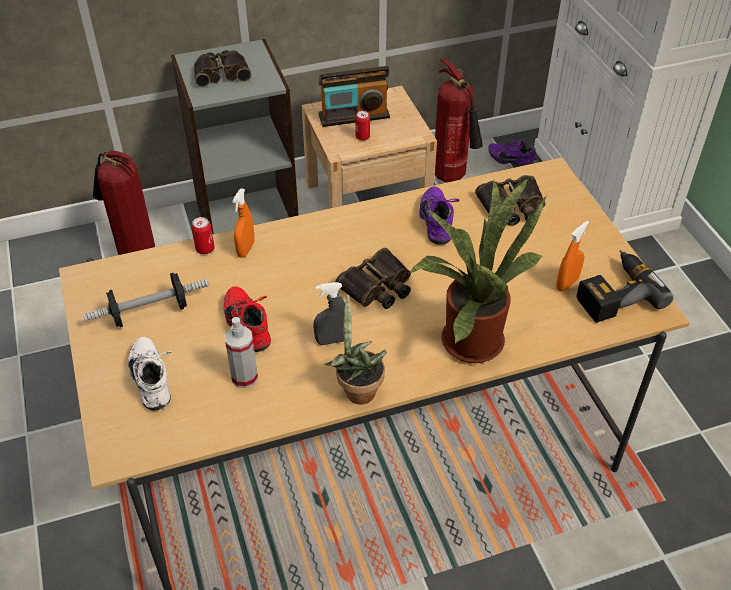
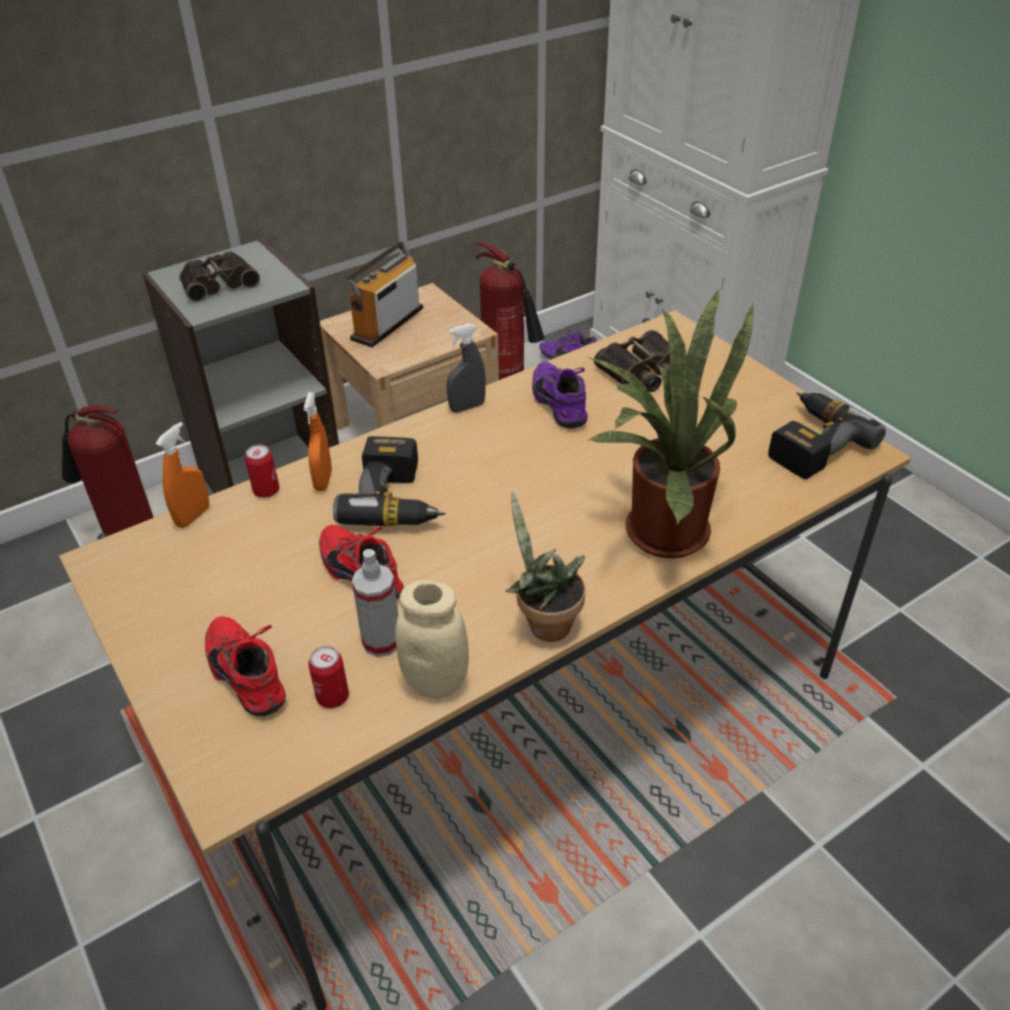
camera: 15 degrees left, 5 degrees down
dumbbell [83,273,209,327] -> none
white shoe [128,337,172,411] -> red shoe [205,616,286,716]
grey spray bottle [313,282,345,345] -> grey spray bottle moved to [446,324,486,413]
radio [318,66,390,127] -> radio turned 150 degrees clockwise [347,242,423,347]
binoculars [335,248,411,309] -> none
can [355,111,370,141] -> can moved to [308,646,349,708]
orange spray bottle [556,220,589,291] -> orange spray bottle moved to [156,422,209,528]
none -> power drill [333,436,445,526]
none -> beige jar [395,580,469,699]

